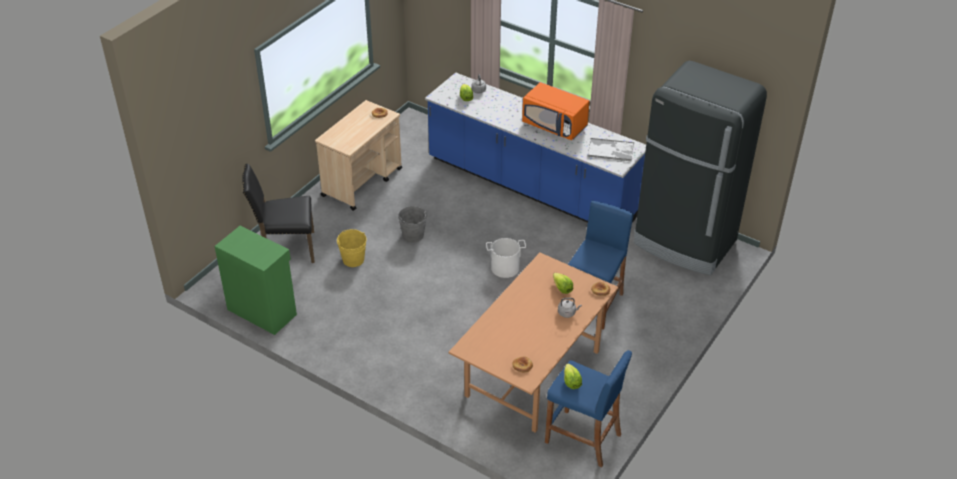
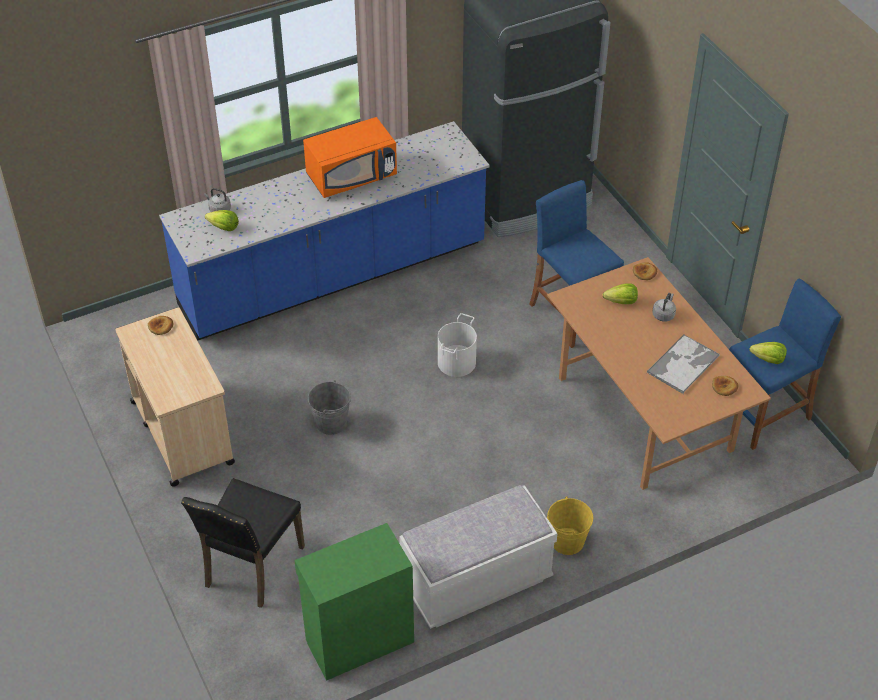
camera: 60 degrees left, 5 degrees up
yellow bucket [337,229,367,267] -> yellow bucket moved to [547,496,593,555]
tray [587,138,634,162] -> tray moved to [647,334,720,394]
none -> white bench [399,485,558,629]

